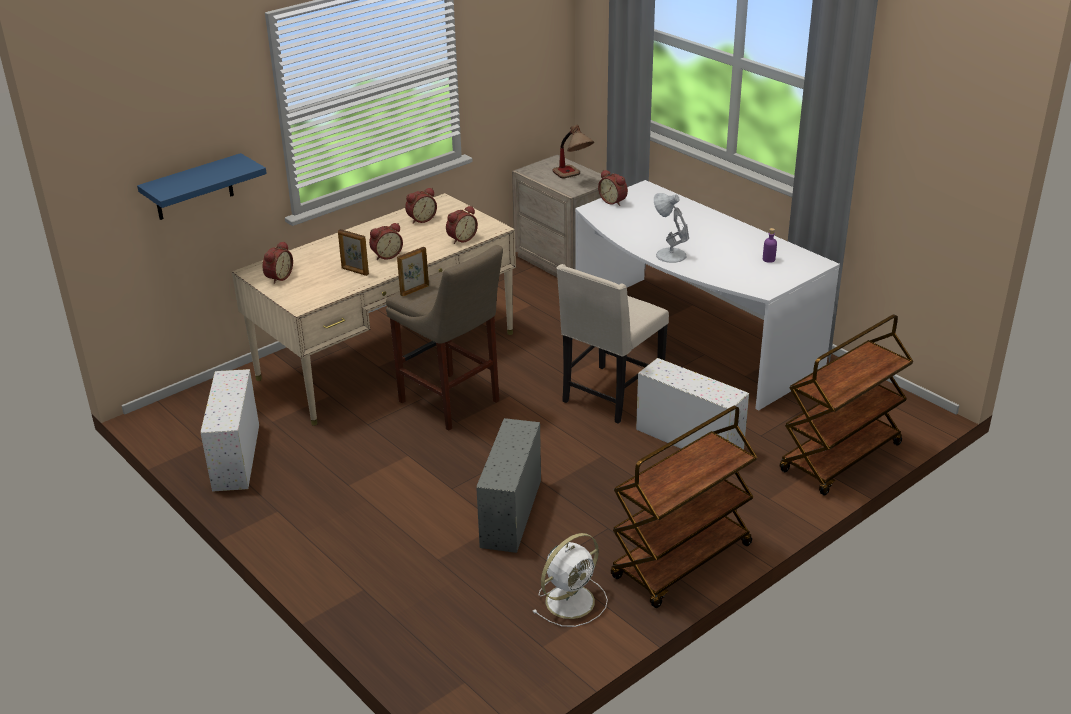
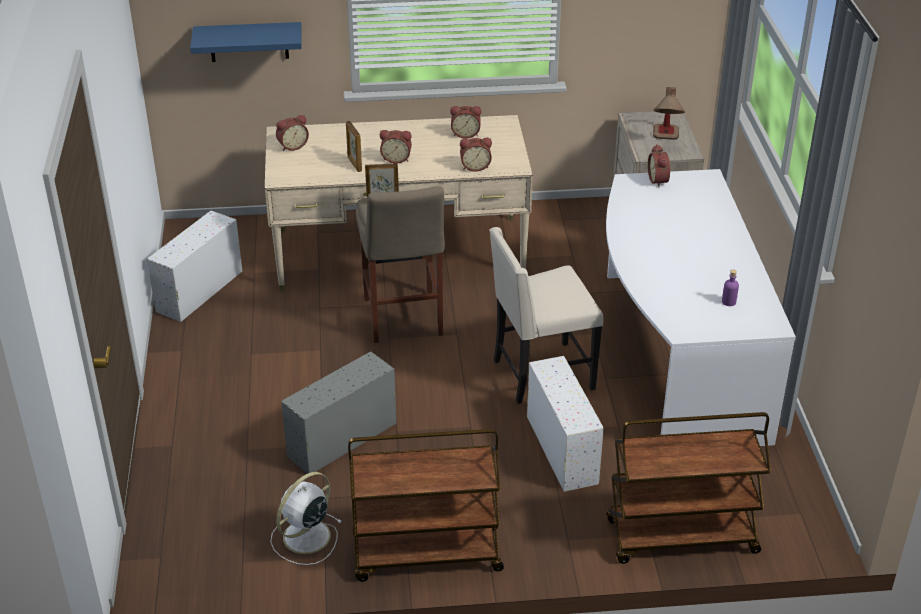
camera: 35 degrees right, 5 degrees up
white fan [532,533,608,627] -> white fan turned 135 degrees clockwise [270,472,342,565]
white table lamp [654,193,689,263] -> none

